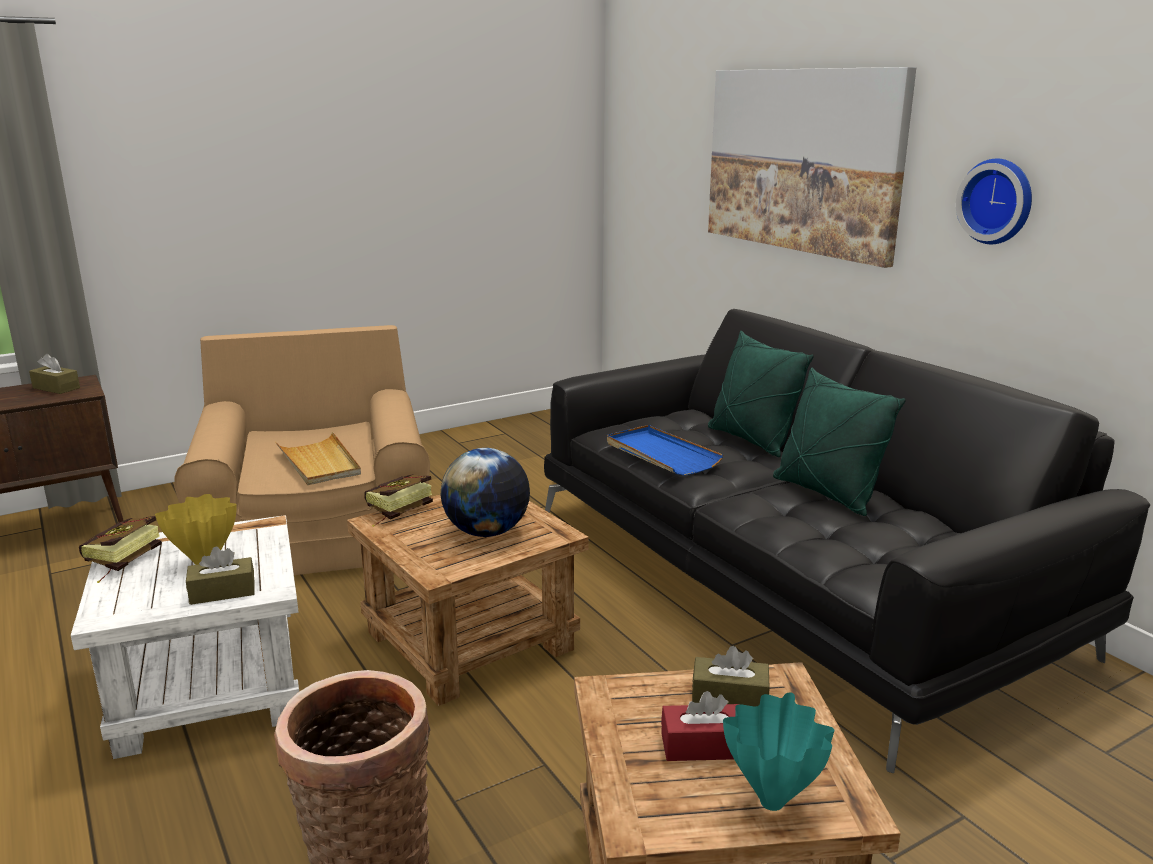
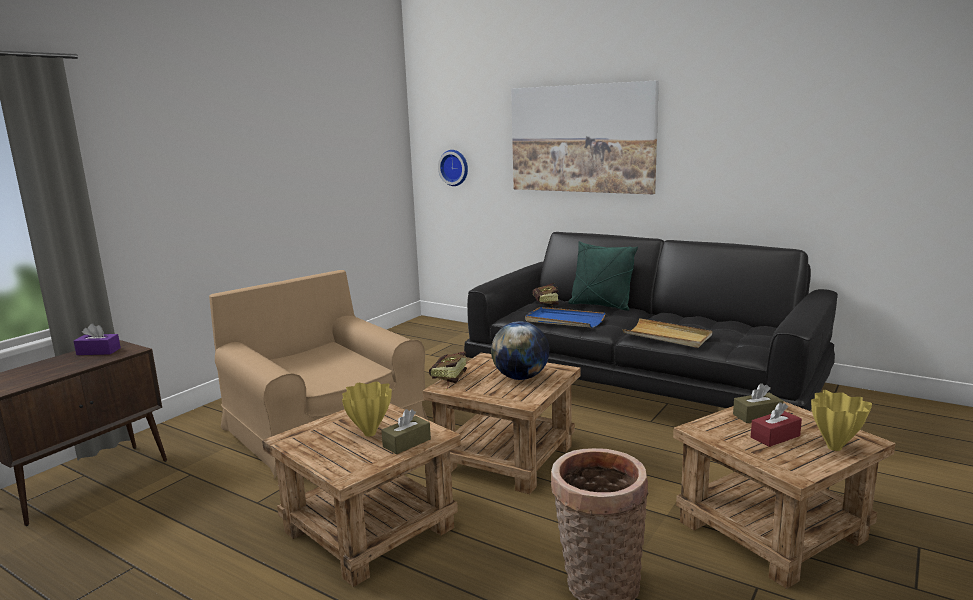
camera: 25 degrees left, 5 degrees down
brown tissue box [29,354,80,394] -> purple tissue box [74,323,121,355]
white side table [71,515,299,759] -> brown side table [262,403,461,587]
book [79,516,162,583] -> book moved to [532,283,559,307]
beige tray [276,432,361,485] -> beige tray moved to [623,318,712,348]
turquoise vase [723,692,835,811] -> yellow vase [811,390,872,451]
green pillow [773,368,906,516] -> none
wall clock [956,158,1032,244] -> wall clock moved to [438,150,468,186]

